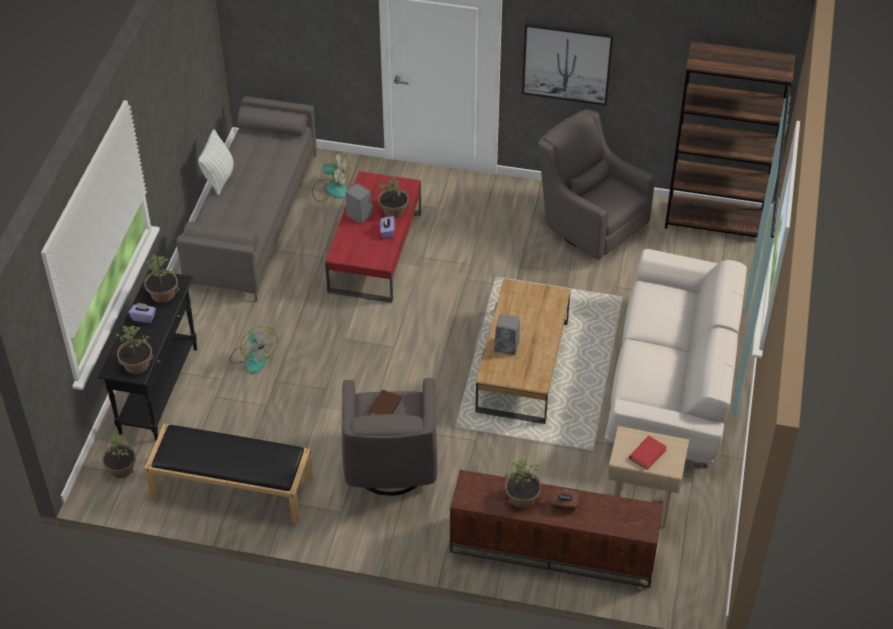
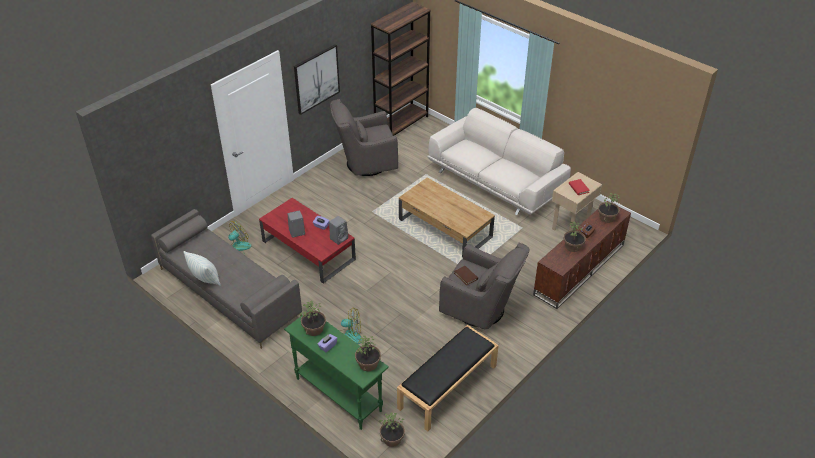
camera: 60 degrees left, 5 degrees down
black console table [98,270,197,441] -> green console table [284,311,389,430]
potted plant [378,176,409,218] -> potted plant moved to [598,193,620,223]
grey speaker [494,314,520,355] -> grey speaker moved to [329,216,348,245]

